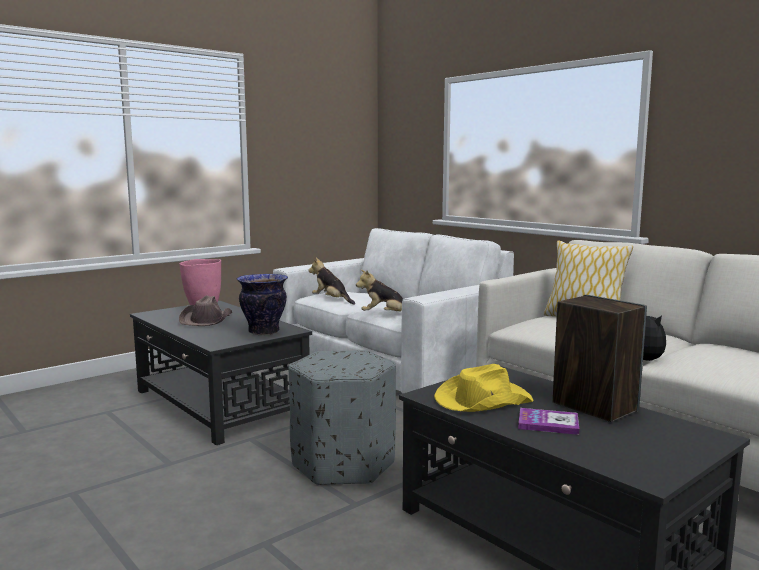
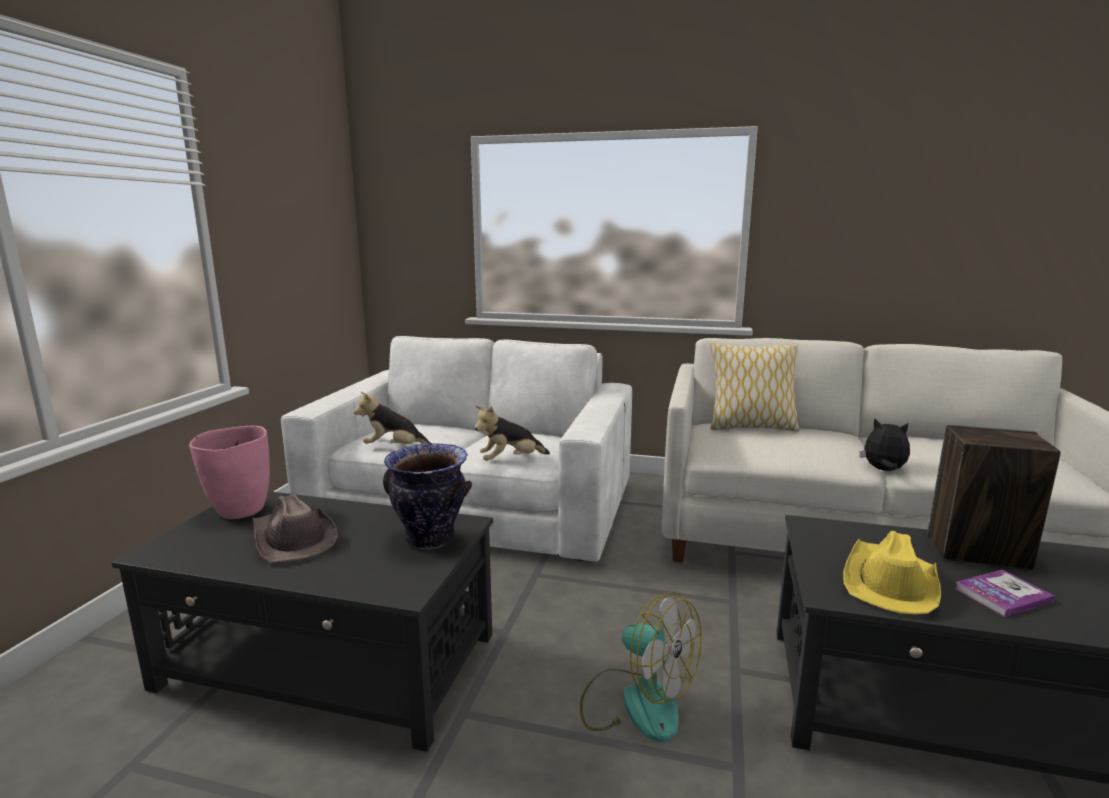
camera: 35 degrees left, 5 degrees up
grey ottoman [289,350,396,486] -> fan [580,591,702,742]

